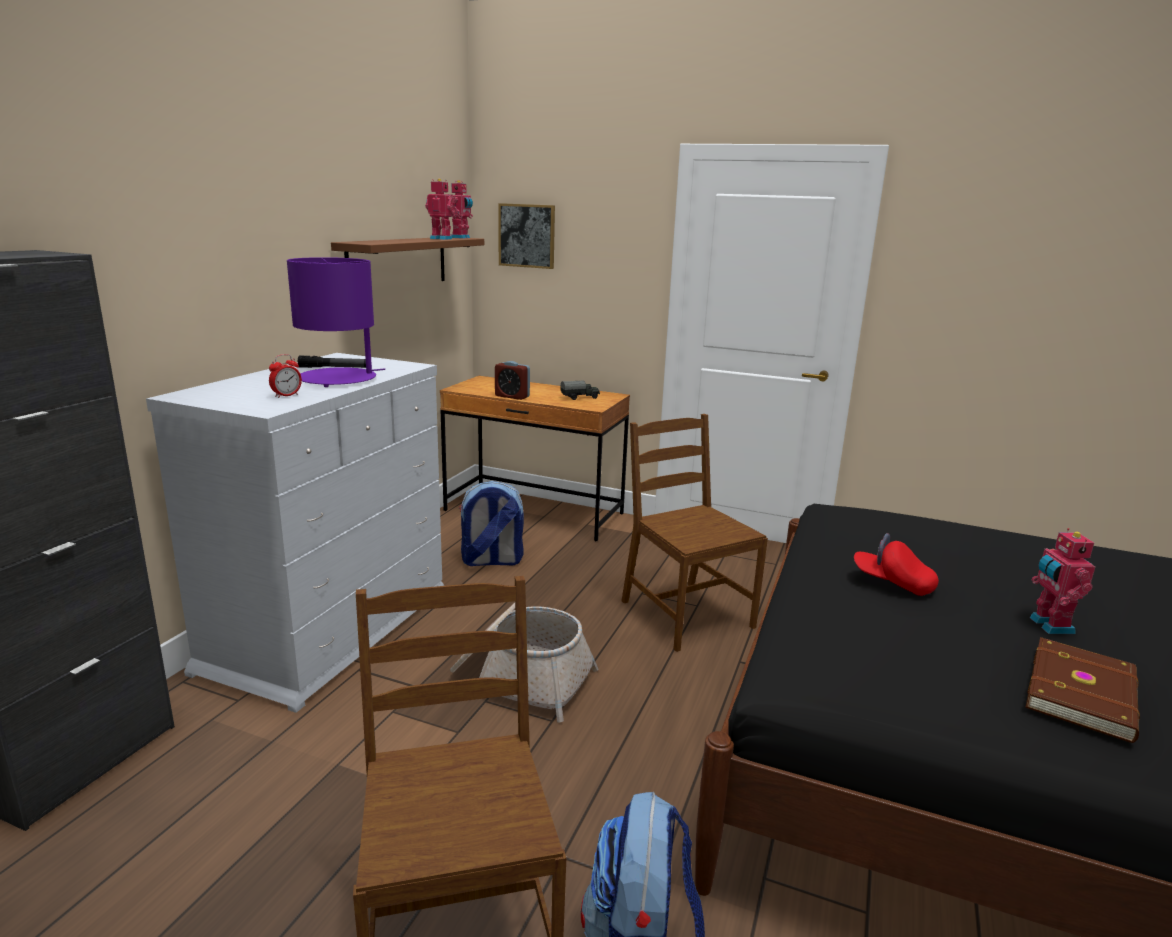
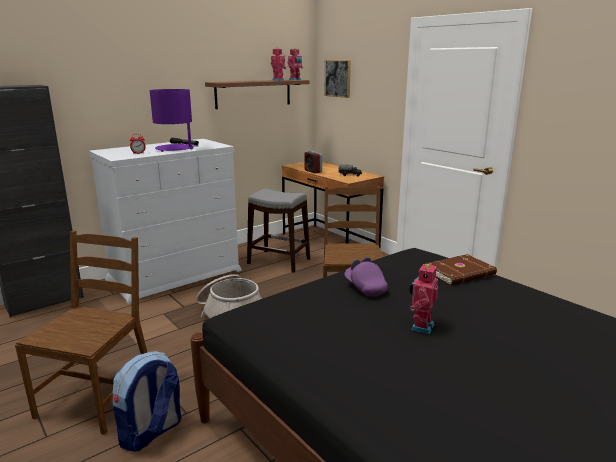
camera: 30 degrees right, 0 degrees up
backpack [459,481,524,566] -> grey stool [247,189,310,273]
red cap [854,533,939,596] -> purple cap [344,257,388,297]
brown book [1025,637,1140,743] -> brown book moved to [426,254,497,285]

